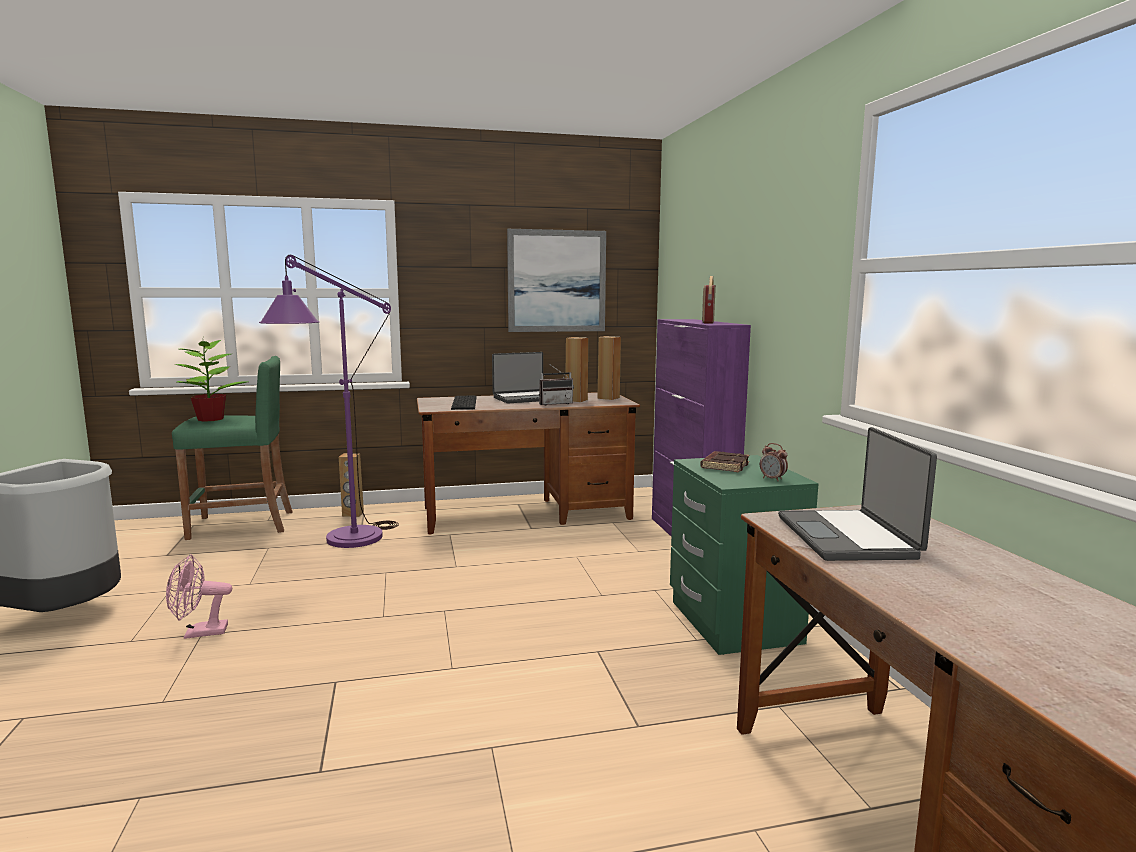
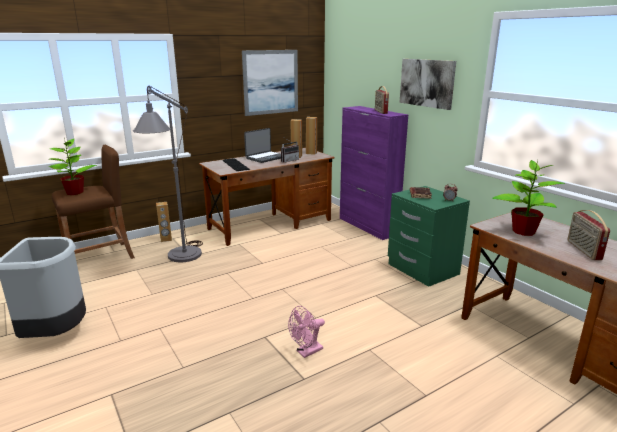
camera: 20 degrees left, 10 degrees up
pink fan [166,554,232,639] -> pink fan moved to [288,306,325,358]
green stool [172,356,293,540] -> brown stool [52,144,135,259]
purple floor lamp [259,255,399,548] -> grey floor lamp [133,86,203,262]
laptop [778,427,937,561] -> potted plant [492,160,565,236]
none -> picture [399,59,456,110]
none -> radio [568,210,610,260]

